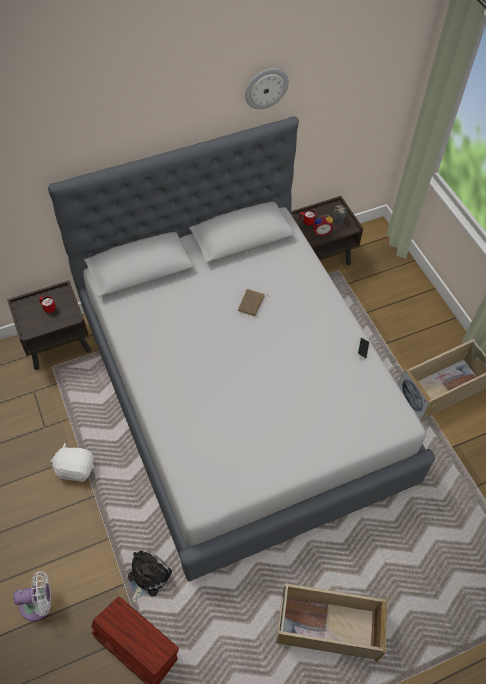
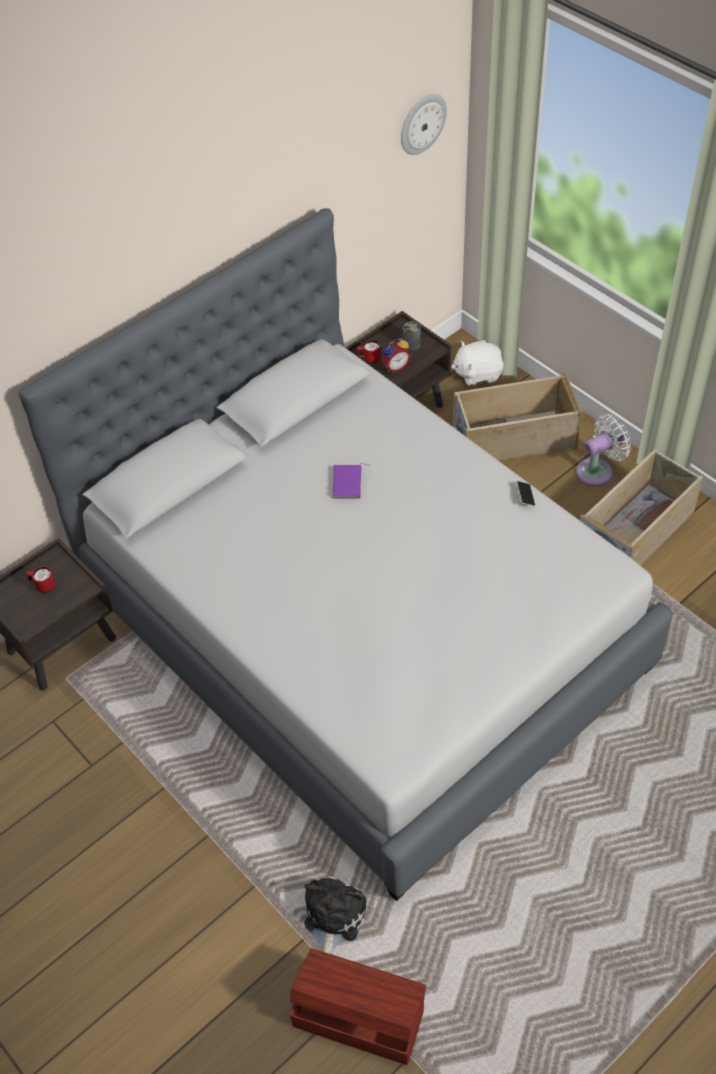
camera: 15 degrees left, 5 degrees down
white fan [13,571,51,621] -> white fan moved to [576,414,631,486]
white plush toy [50,442,94,482] -> white plush toy moved to [451,340,504,386]
brown book [237,289,269,316] -> purple book [332,463,370,499]
wall clock [245,68,289,109] -> wall clock moved to [401,94,447,155]
beige storage box [276,583,388,662] -> beige storage box moved to [453,372,582,461]

